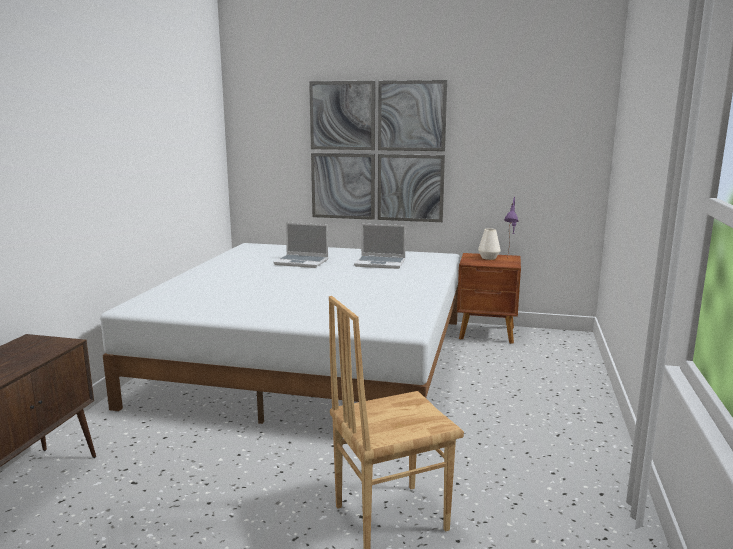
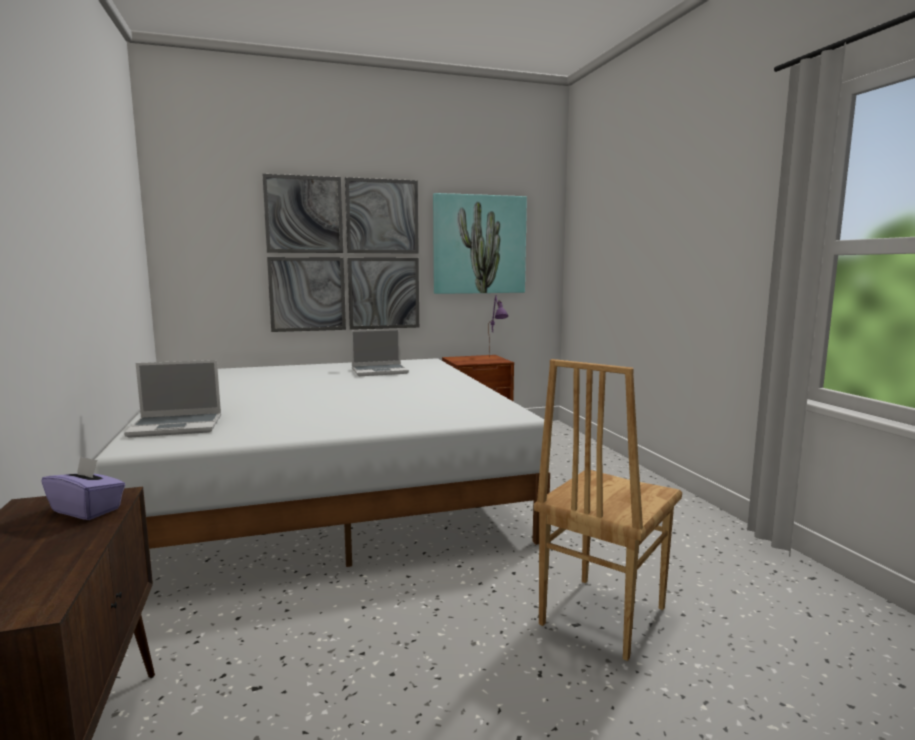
camera: 30 degrees left, 5 degrees down
laptop [273,222,328,268] -> laptop moved to [124,360,221,438]
white vase [478,228,501,260] -> none
none -> purple tissue box [41,456,126,520]
none -> picture [433,193,527,294]

